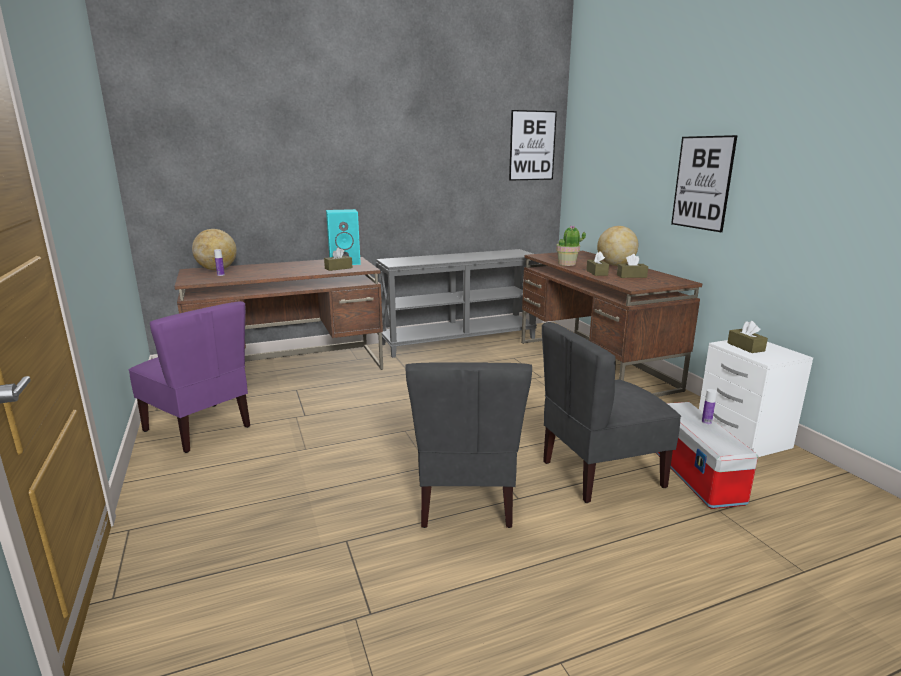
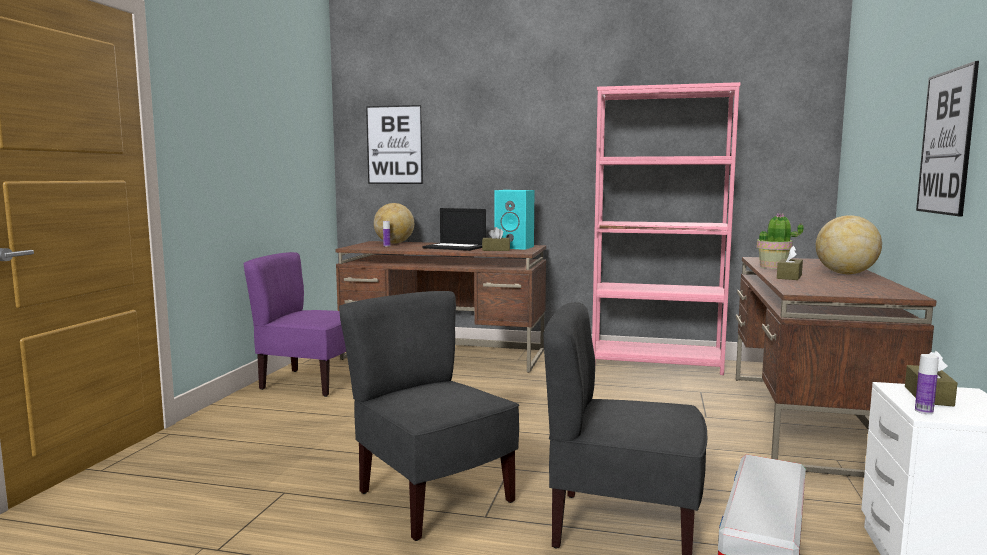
camera: 35 degrees right, 10 degrees down
purple chair [128,301,250,453] -> purple chair turned 120 degrees clockwise [243,252,346,397]
grey console table [376,249,539,358] -> pink bookcase [592,82,741,375]
grey chair [405,362,532,528] -> grey chair turned 105 degrees clockwise [339,291,519,541]
picture [509,110,557,180] -> picture moved to [366,105,423,184]
brown tissue box [617,254,648,278] -> none
bottle [702,389,717,425] -> bottle moved to [915,354,939,414]
none -> laptop [422,208,486,251]

